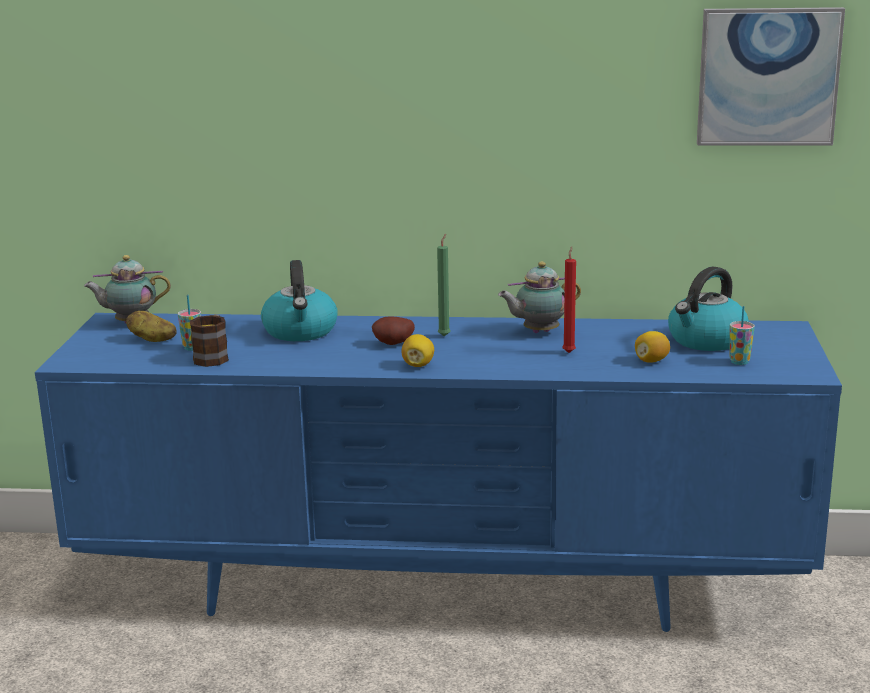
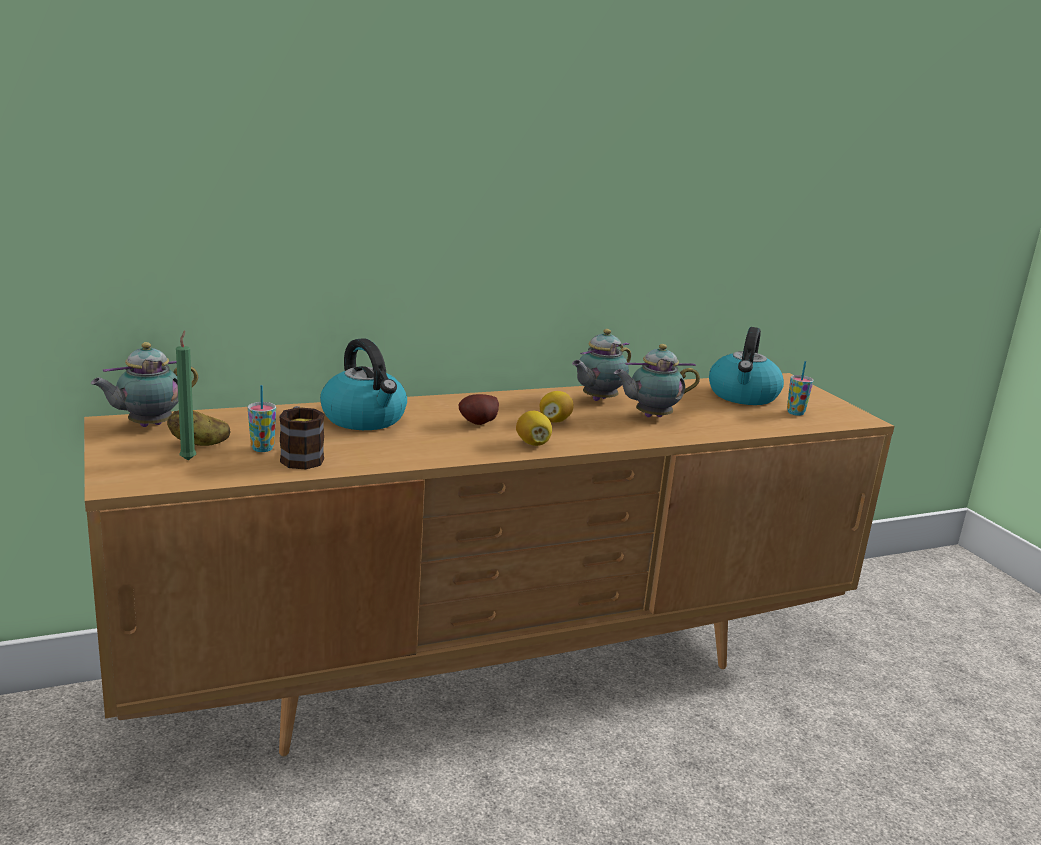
camera: 30 degrees left, 0 degrees up
blue cabinet [35,313,842,632] -> brown cabinet [84,373,894,757]
green candle [437,234,450,336] -> green candle moved to [176,331,196,460]
red candle [562,247,576,353] -> teapot [614,344,700,417]
lemon [635,331,670,363] -> lemon moved to [540,391,573,423]
picture [697,7,845,146] -> none

